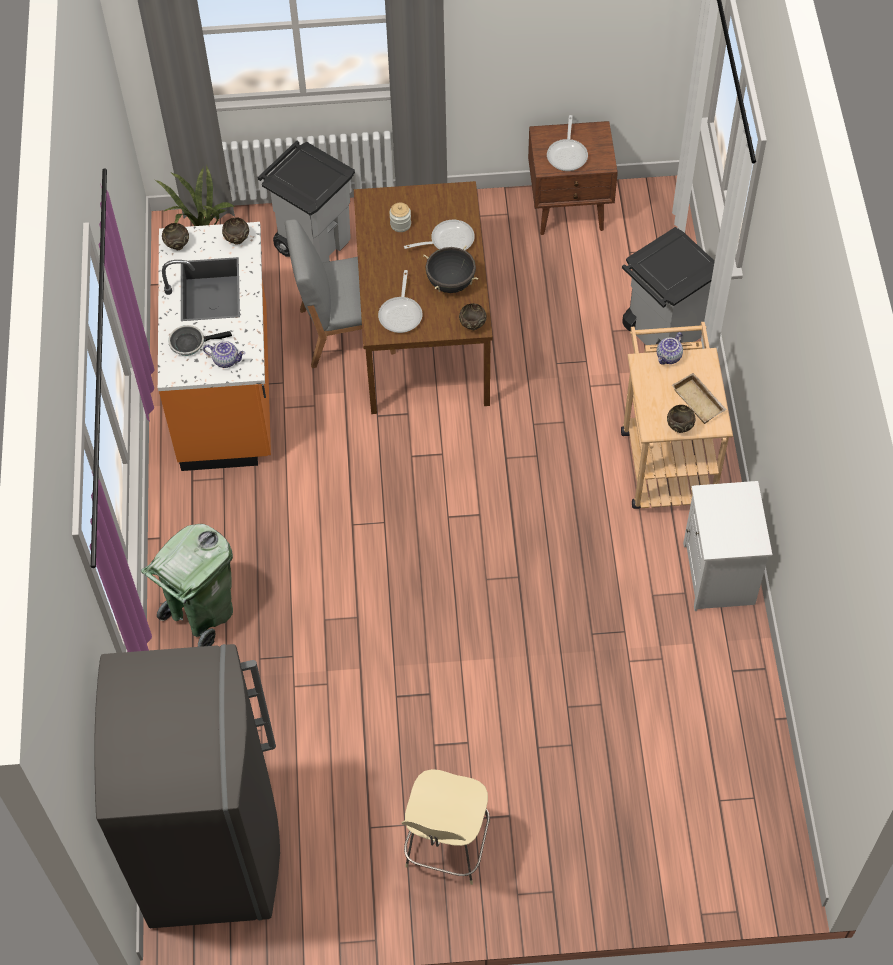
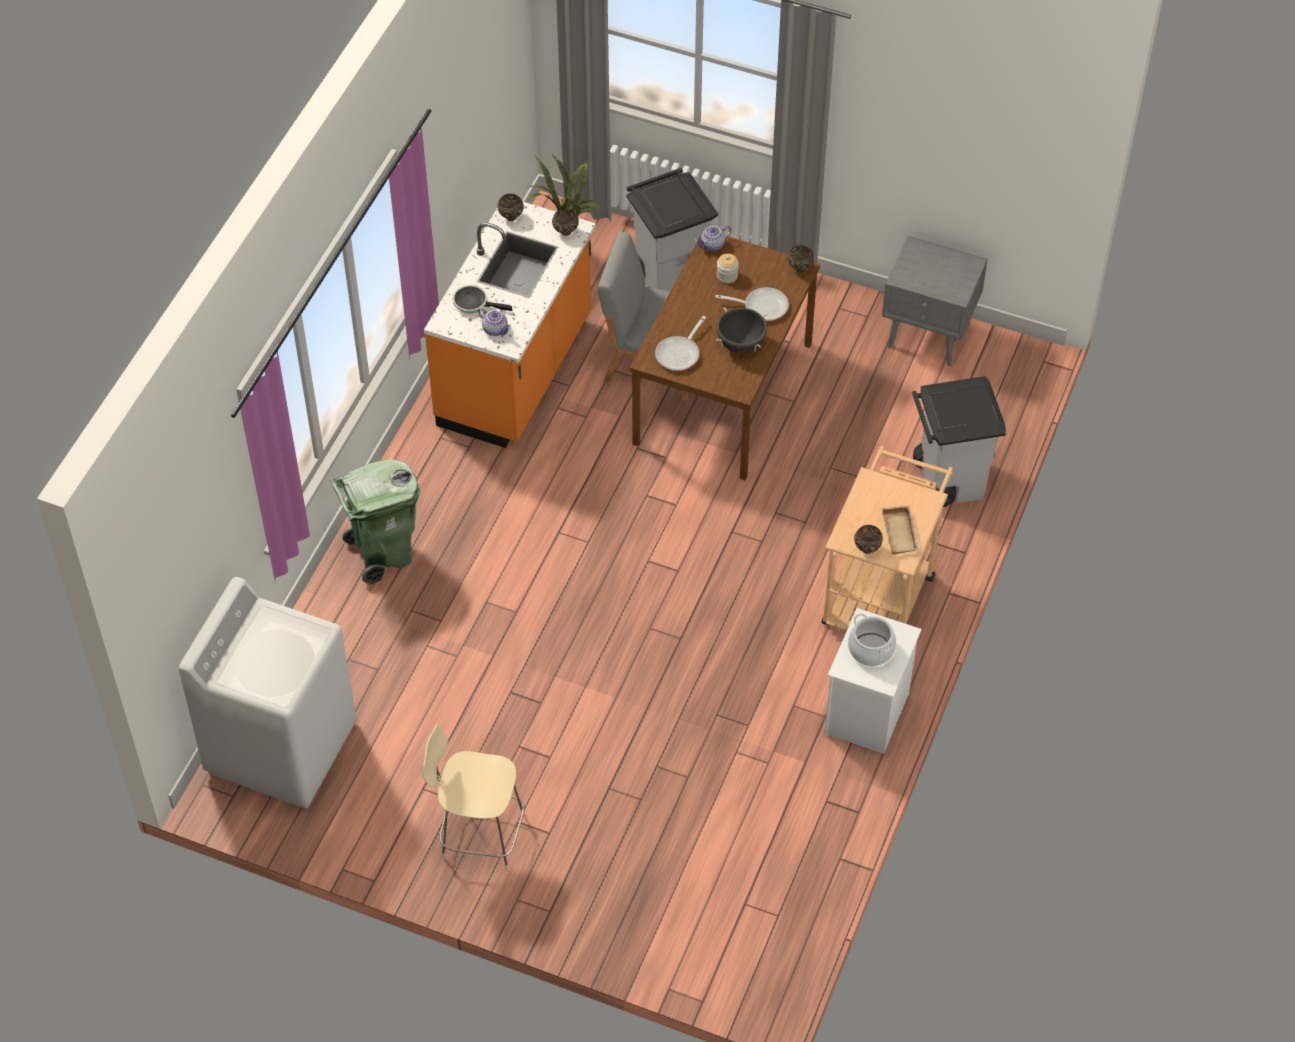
camera: 25 degrees right, 5 degrees down
grey fridge [94,644,280,928] -> white washing machine [179,577,356,808]
beige chair [402,769,490,885] -> beige chair turned 60 degrees clockwise [422,724,525,871]
brown bowl [459,303,487,330] -> brown bowl moved to [788,245,814,272]
brown nightstand [528,121,618,235] -> grey nightstand [882,236,988,366]
frying pan [547,115,588,171] -> none
teapot [657,332,683,364] -> teapot moved to [695,226,731,251]
none -> cooking pot [848,613,896,666]

